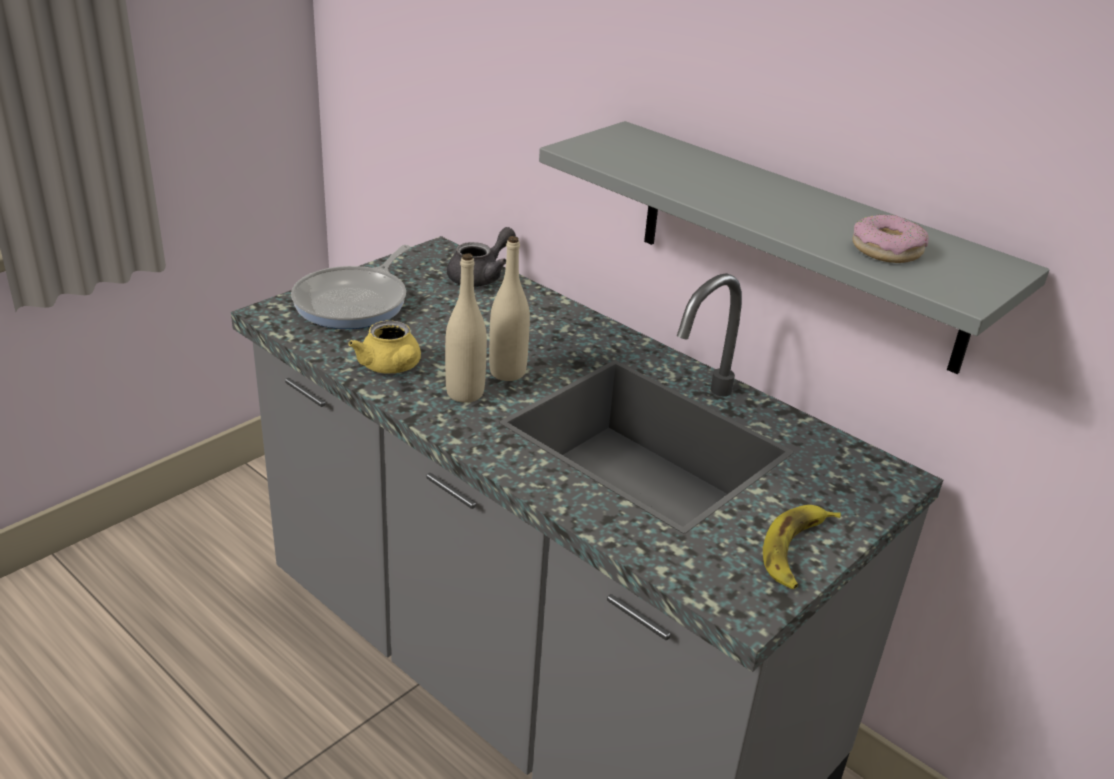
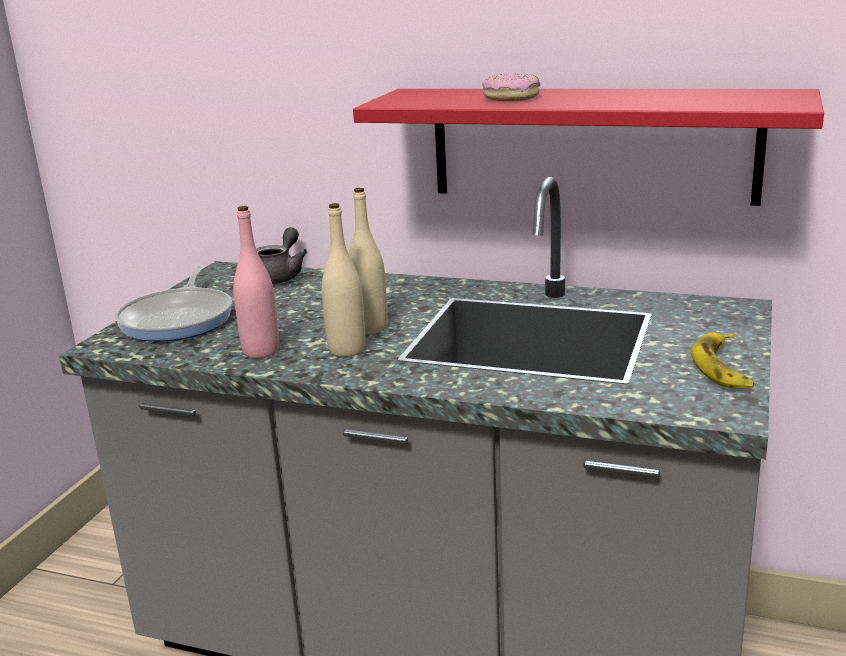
camera: 20 degrees left, 10 degrees down
yellow teapot [348,320,421,373] -> pink bottle [233,206,279,358]
grey shelf [539,121,1050,374] -> red shelf [353,89,824,206]
donut [853,214,929,263] -> donut moved to [482,73,540,101]

